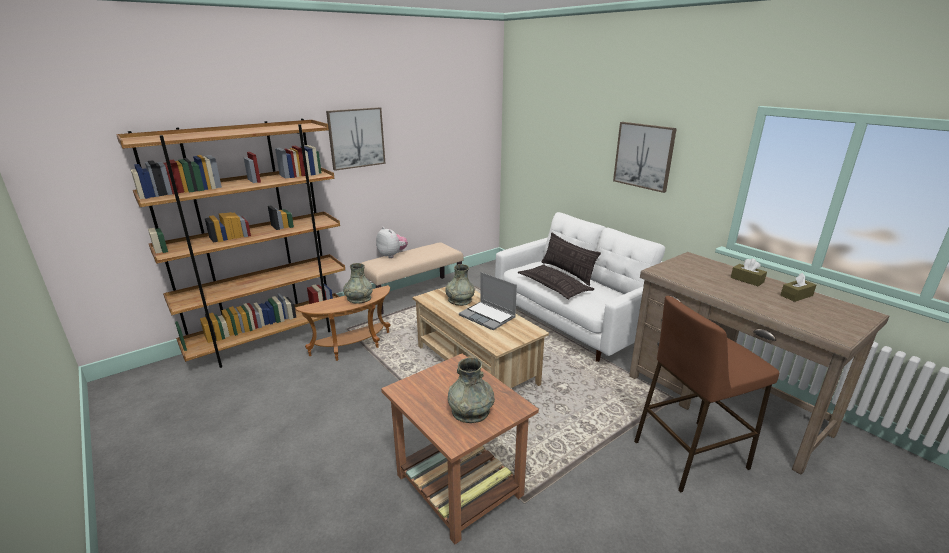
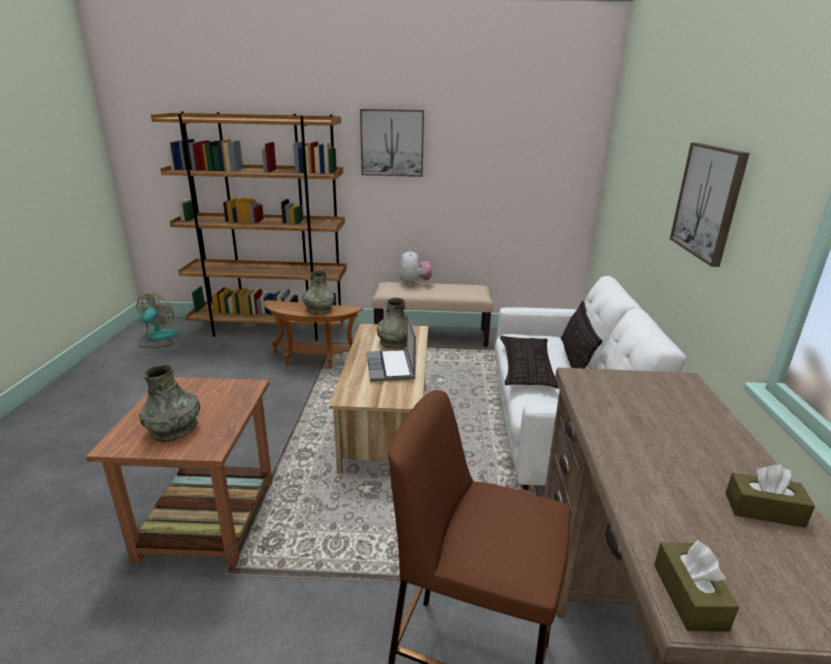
camera: 40 degrees right, 0 degrees up
brown tissue box [731,258,767,286] -> brown tissue box moved to [654,540,739,632]
none -> fan [136,293,178,348]

